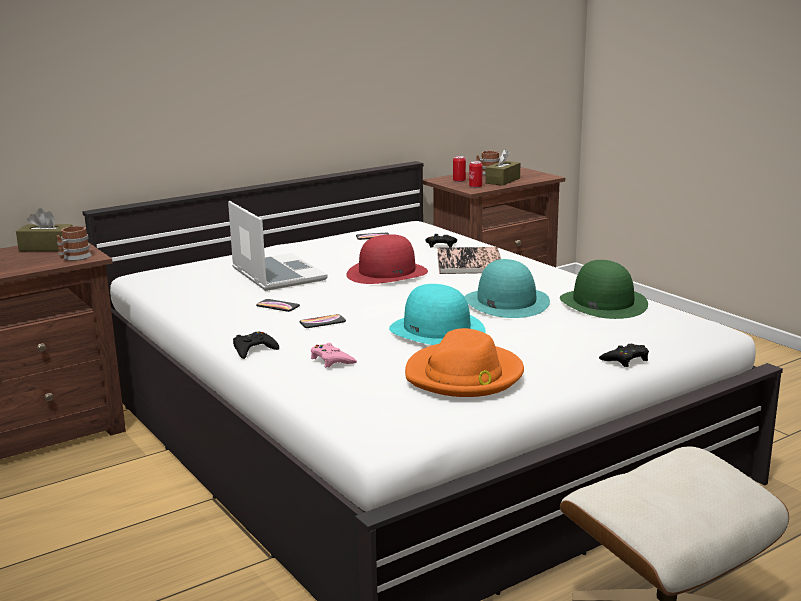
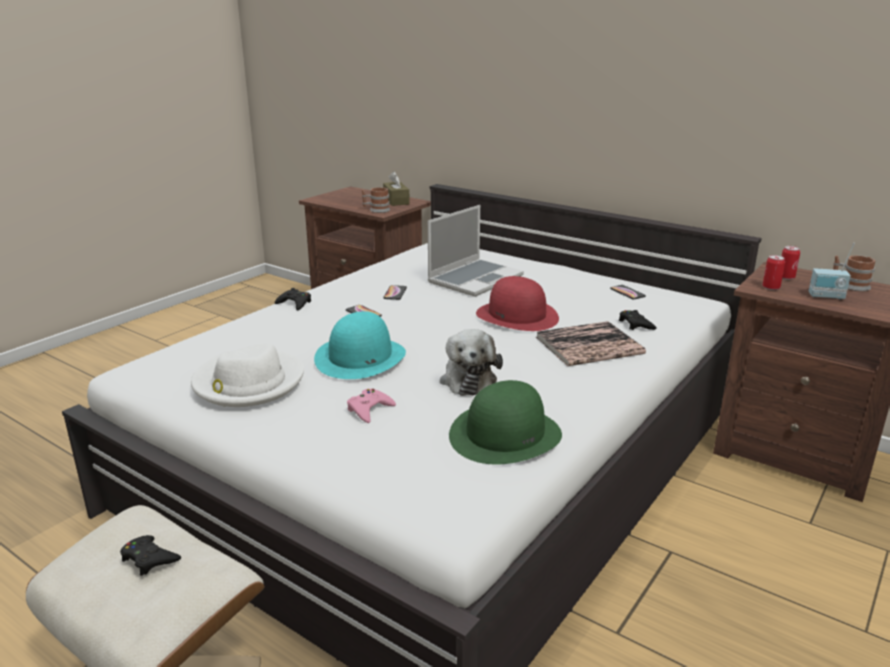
camera: 70 degrees right, 5 degrees up
pink game controller [311,343,357,367] -> pink game controller moved to [347,389,396,423]
orange hat [405,328,524,397] -> white hat [191,343,304,407]
turquoise hat [464,259,550,318] -> plush toy [440,329,503,396]
brown tissue box [485,149,520,186] -> radio [809,243,855,300]
black game controller [599,344,649,367] -> black game controller moved to [120,535,181,576]

